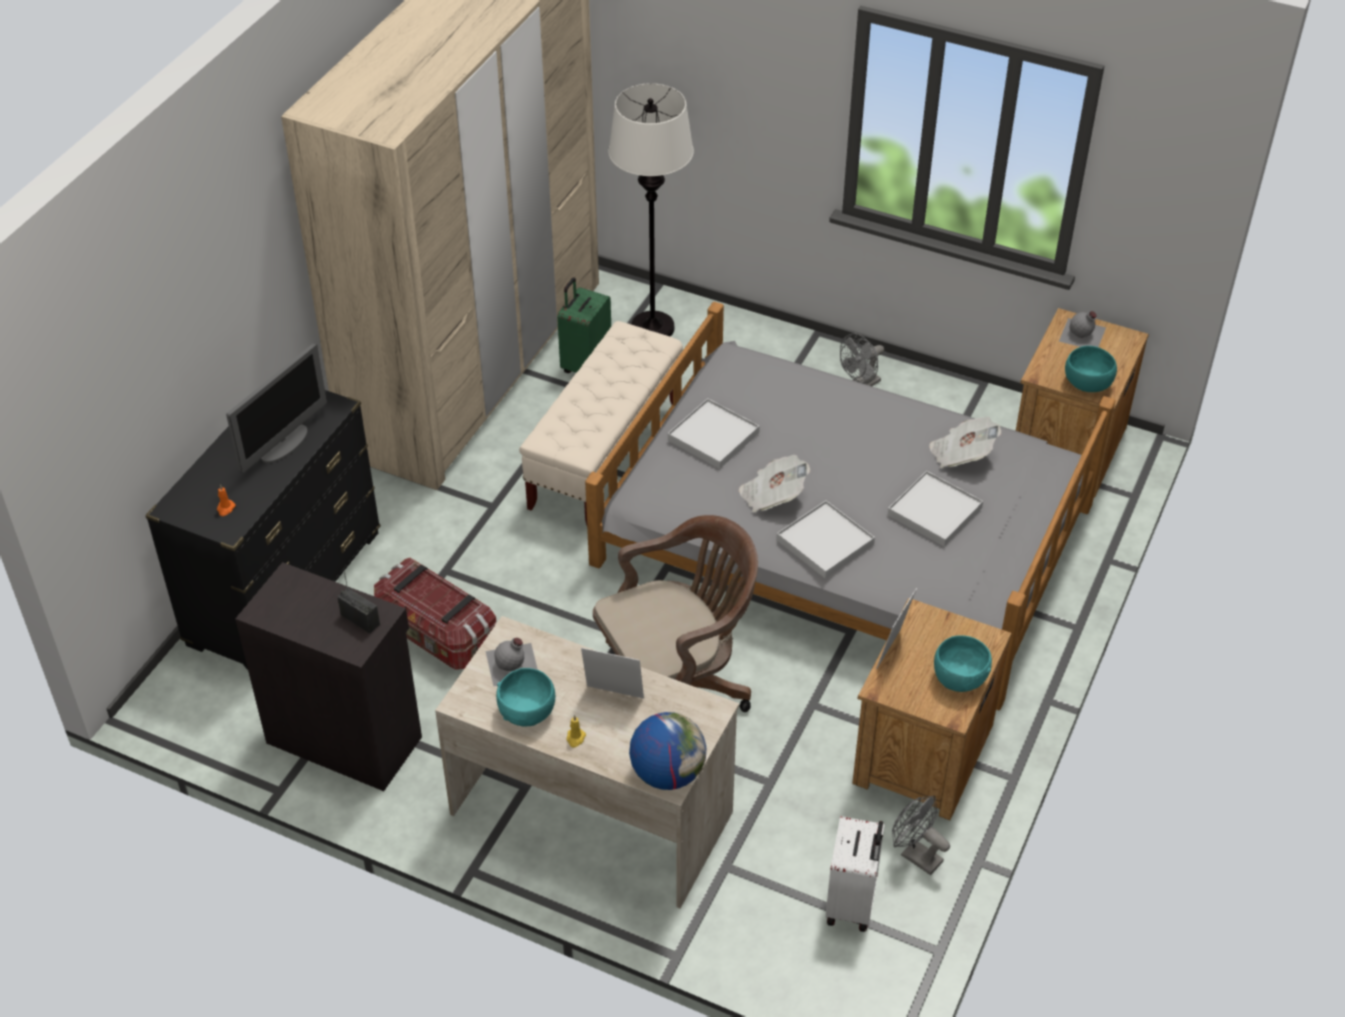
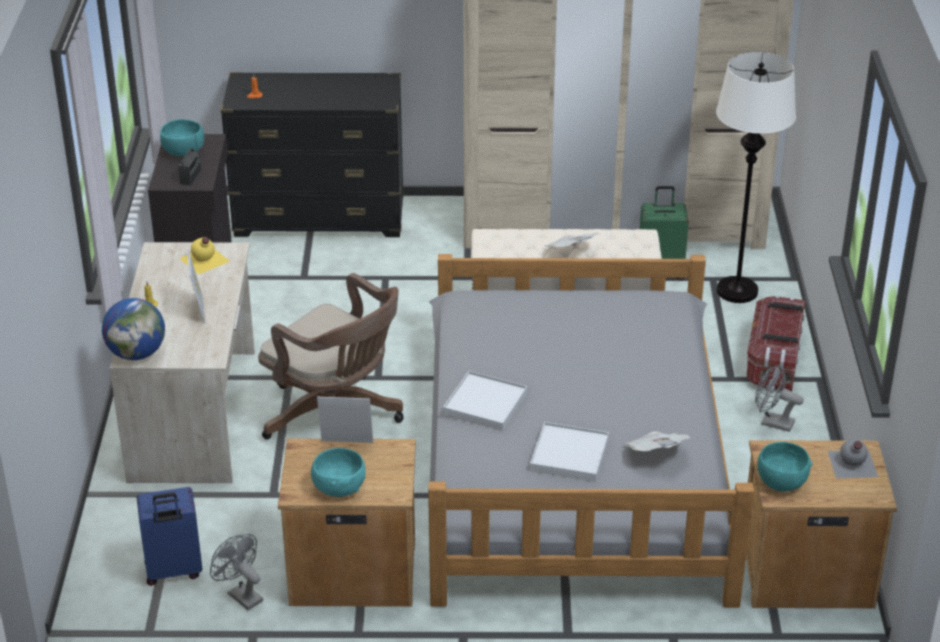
camera: 65 degrees right, 10 degrees down
monitor [226,343,327,473] -> none
storage box [374,558,496,670] -> storage box moved to [746,295,805,391]
grey bottle [486,638,538,687] -> yellow bottle [179,237,230,274]
turquoise bowl [496,668,555,727] -> turquoise bowl moved to [160,119,204,156]
white tray [668,398,760,469] -> none
newspaper [739,455,810,512] -> newspaper moved to [545,233,600,247]
white suitcase [825,816,885,932] -> blue suitcase [137,487,202,586]
grey fan [892,796,950,875] -> grey fan turned 60 degrees counterclockwise [210,534,263,610]

